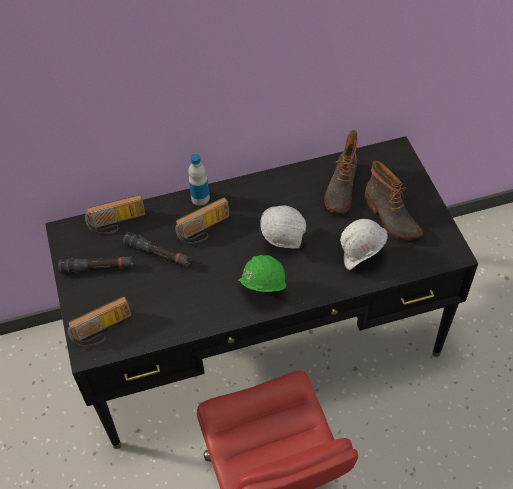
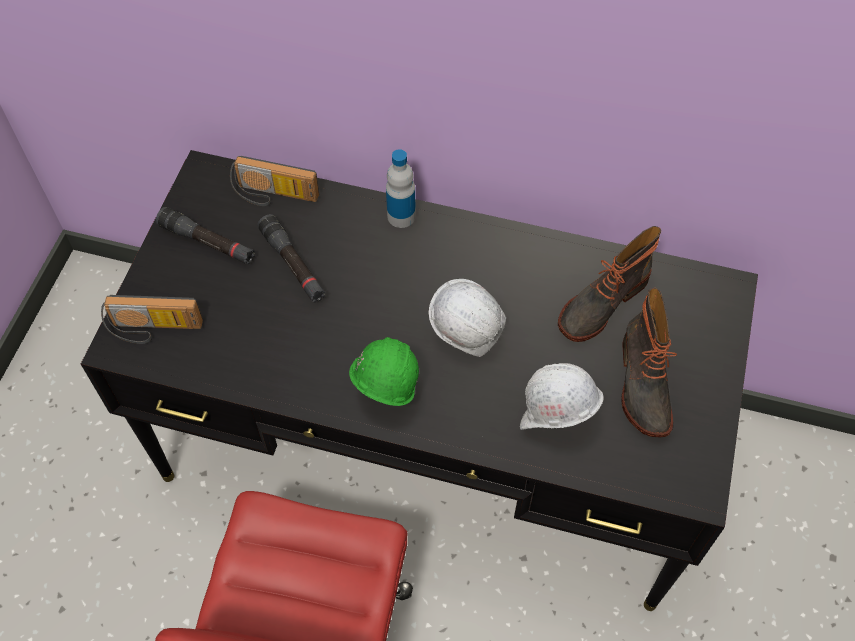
camera: 30 degrees right, 5 degrees up
radio [175,197,229,244] -> none

